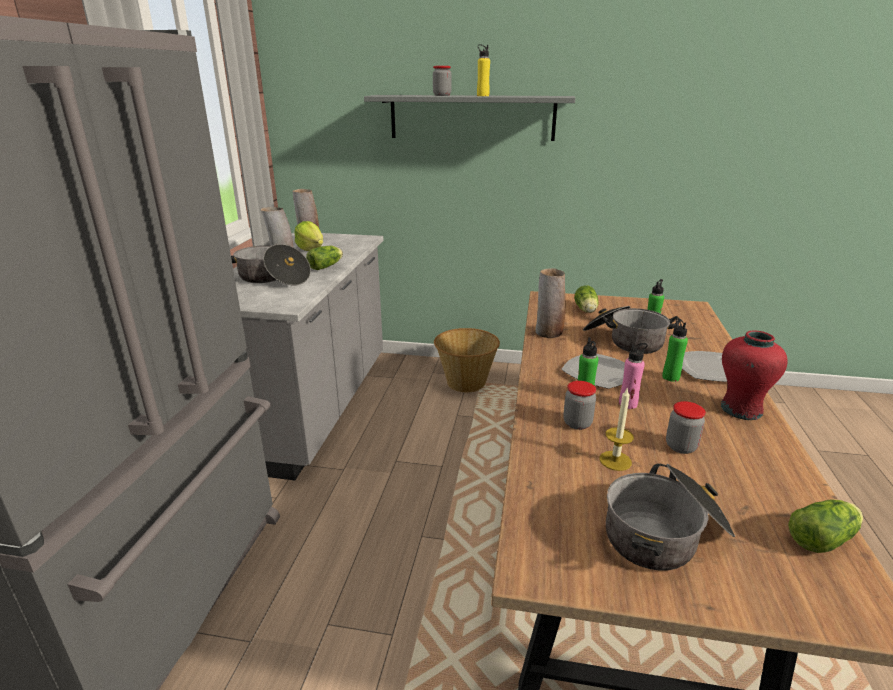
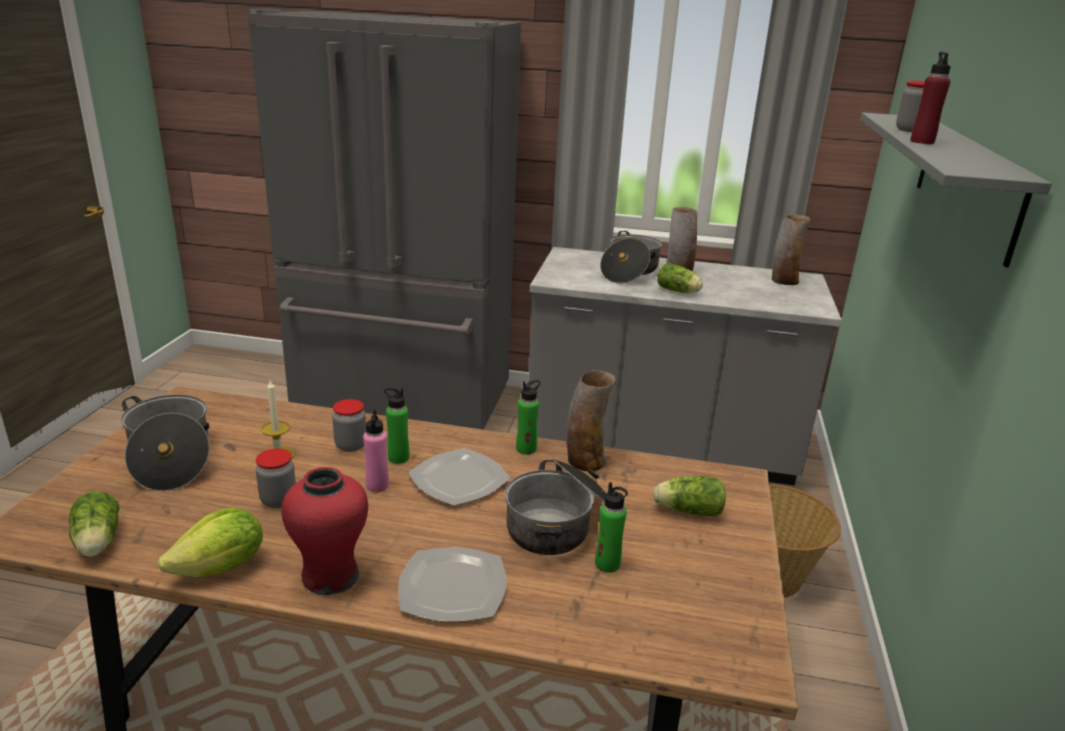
camera: 90 degrees right, 0 degrees up
lettuce [294,221,323,251] -> lettuce moved to [158,508,263,577]
yellow bottle [477,44,490,96] -> red bottle [910,52,951,144]
green bottle [662,318,688,382] -> green bottle moved to [516,380,541,454]

